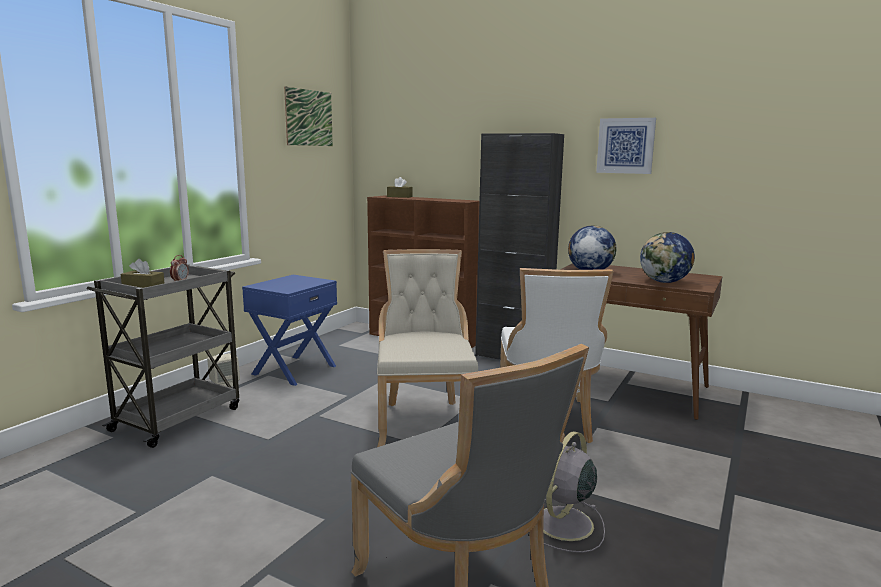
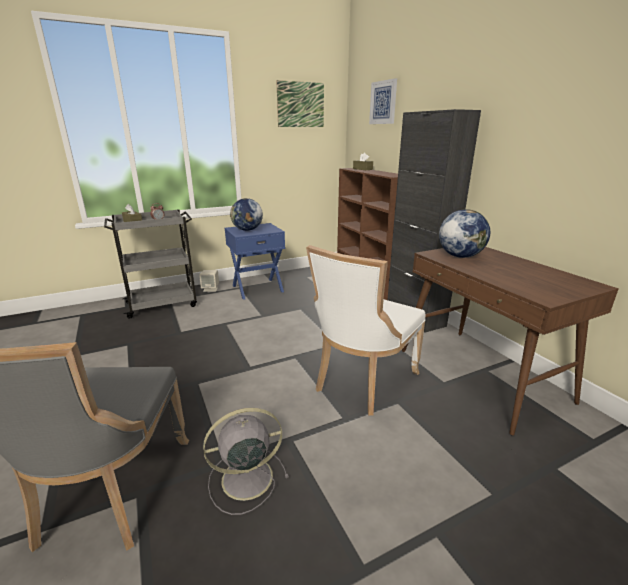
camera: 35 degrees right, 10 degrees up
beige chair [377,249,478,447] -> none
picture [596,118,656,174] -> picture moved to [369,78,397,124]
globe [640,232,695,283] -> globe moved to [230,198,263,231]

